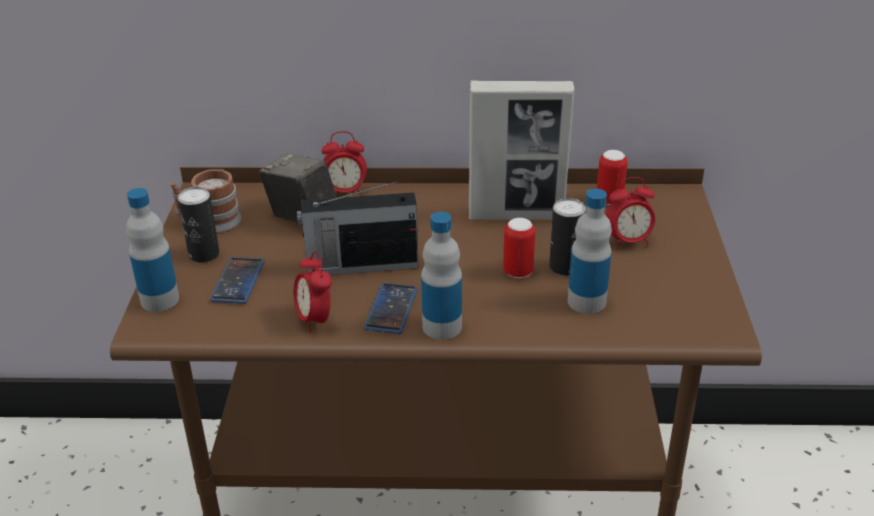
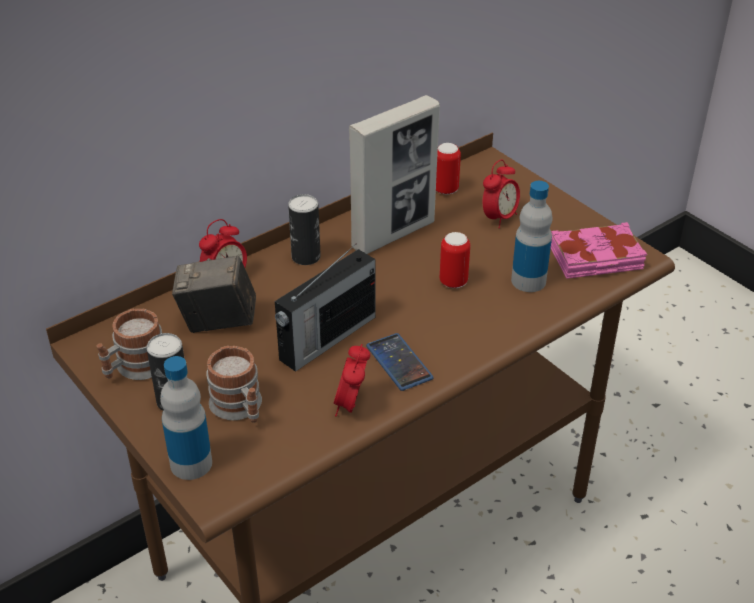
camera: 40 degrees left, 5 degrees up
phone [210,257,265,304] -> mug [206,346,262,423]
alarm clock [294,252,332,333] -> alarm clock turned 75 degrees clockwise [334,344,370,416]
bottle [421,212,462,340] -> none
can [549,198,586,276] -> can moved to [288,194,321,265]
none -> pink book [551,222,647,279]

